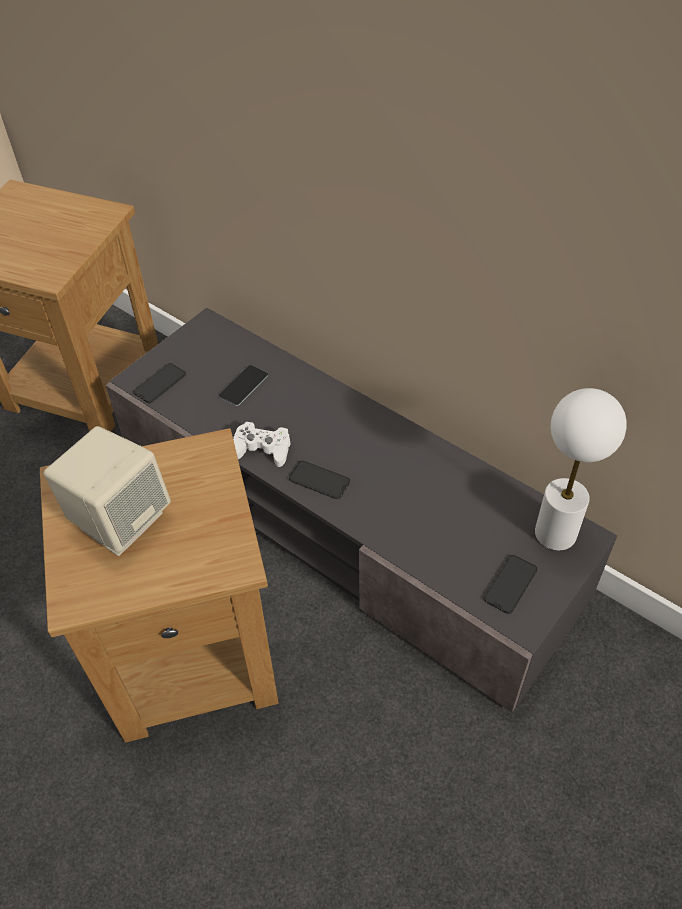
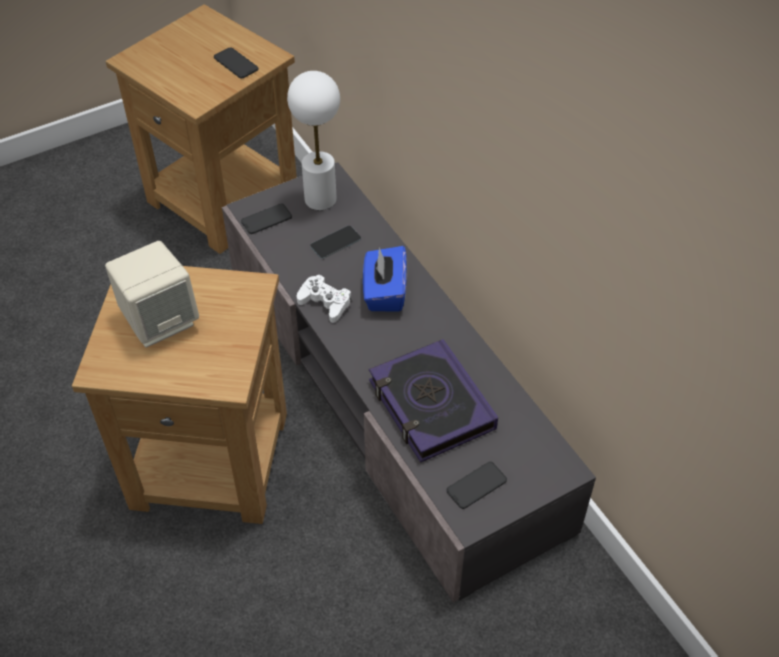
camera: 20 degrees right, 0 degrees up
phone [289,461,350,499] -> phone moved to [214,47,258,78]
white table lamp [535,388,627,551] -> white table lamp moved to [287,71,340,210]
none -> blue tissue box [363,246,407,312]
none -> book [369,339,498,463]

